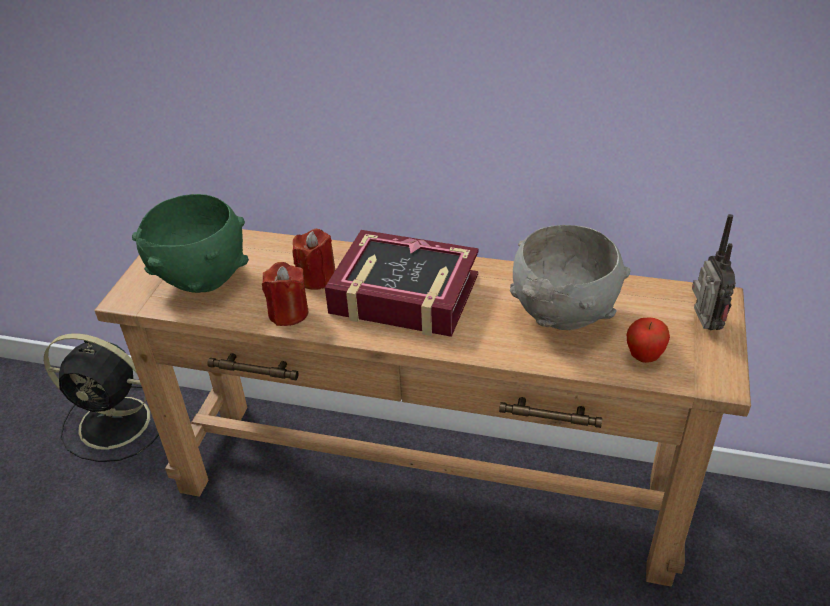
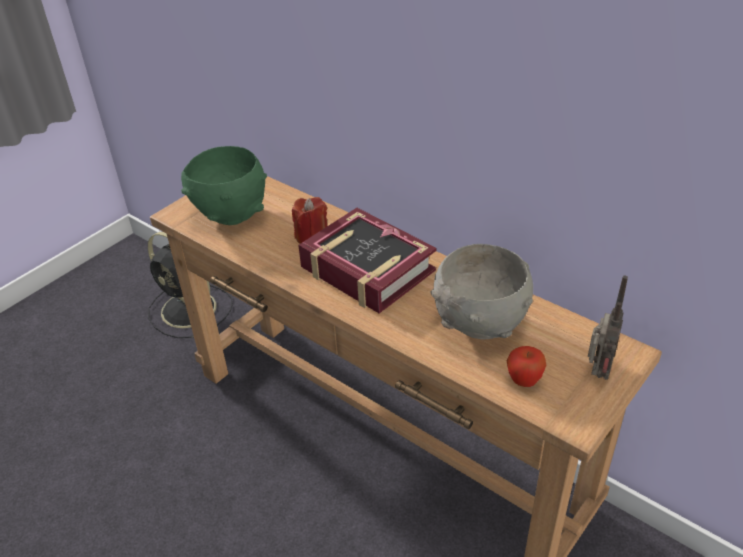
camera: 25 degrees right, 0 degrees up
red candle [262,262,308,326] -> none

